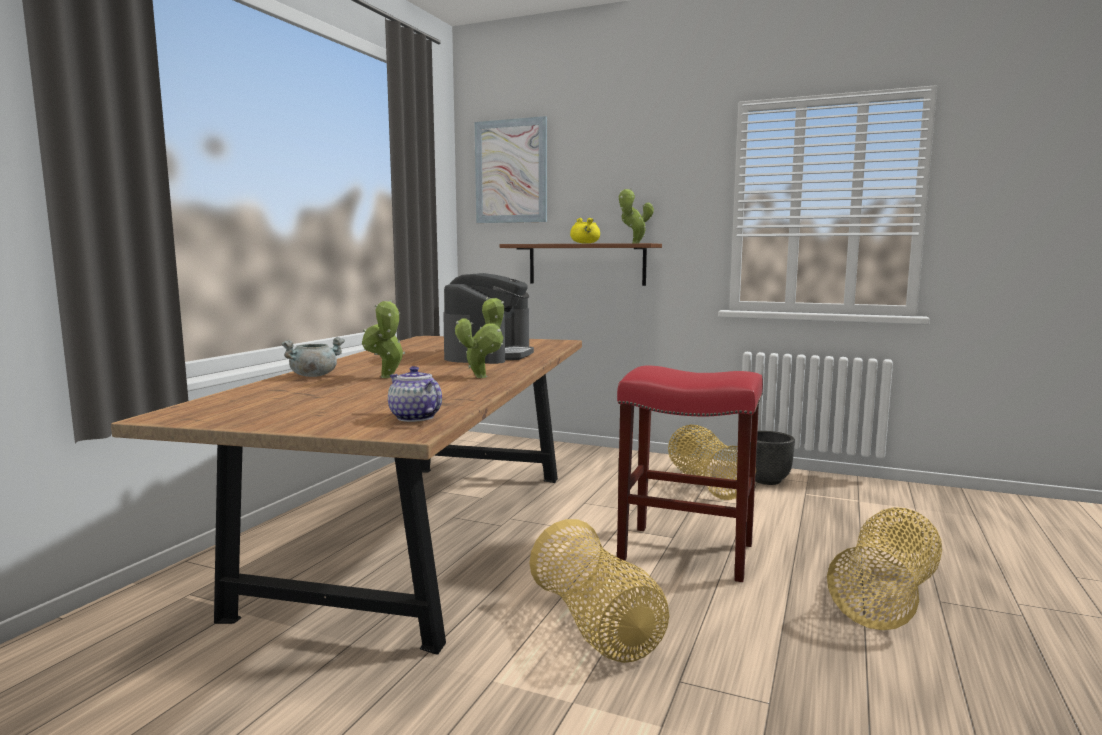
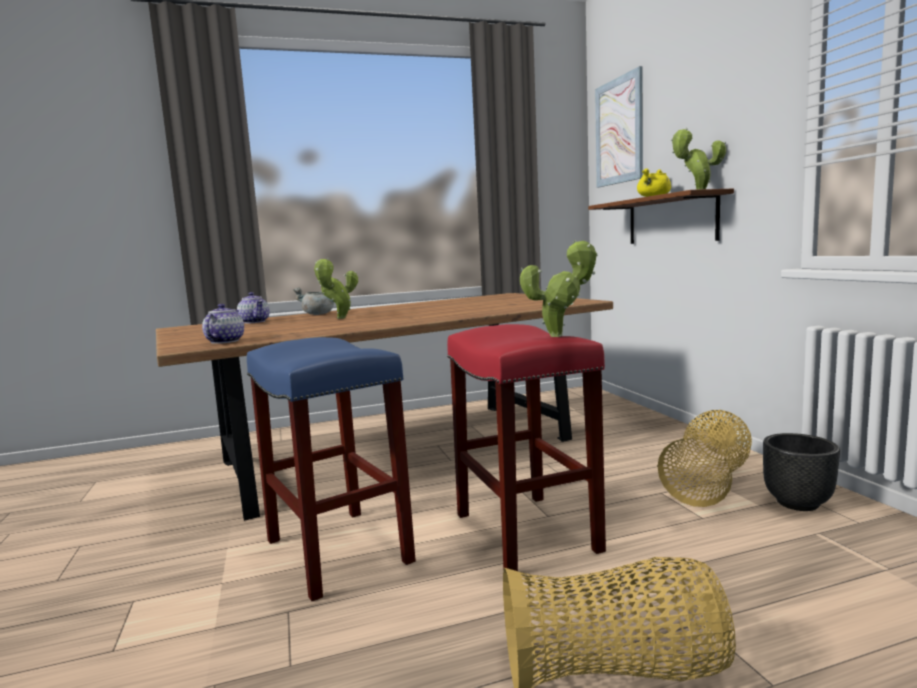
camera: 50 degrees right, 0 degrees up
coffee machine [443,273,534,364] -> none
potted plant [455,297,504,378] -> potted plant moved to [520,240,598,337]
basket [529,519,669,663] -> blue stool [247,337,416,601]
none -> teapot [237,292,269,323]

